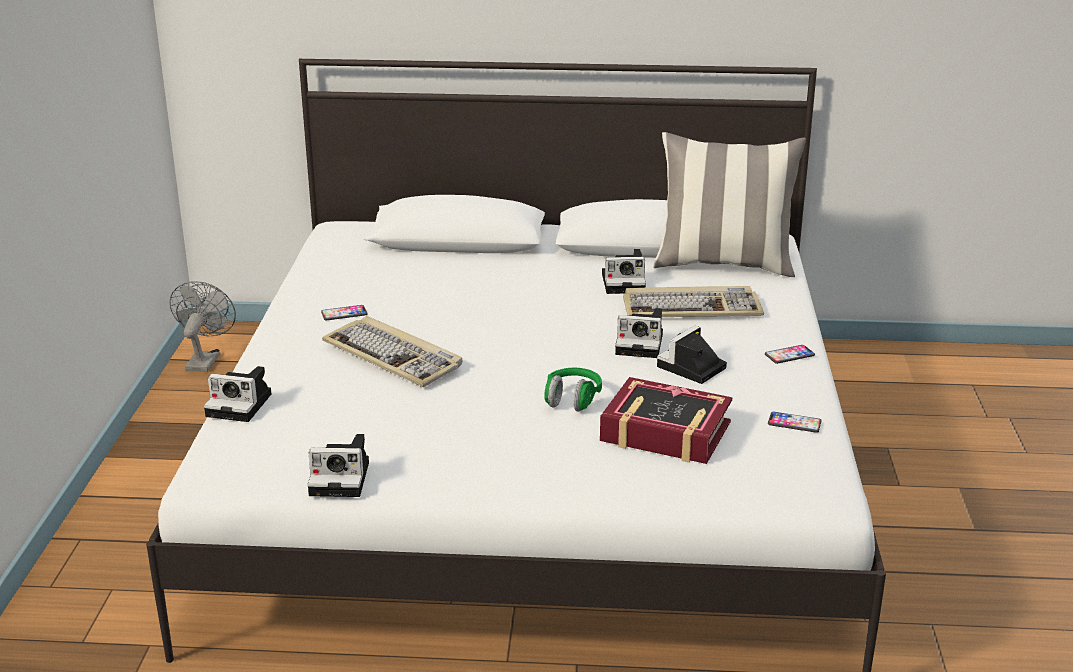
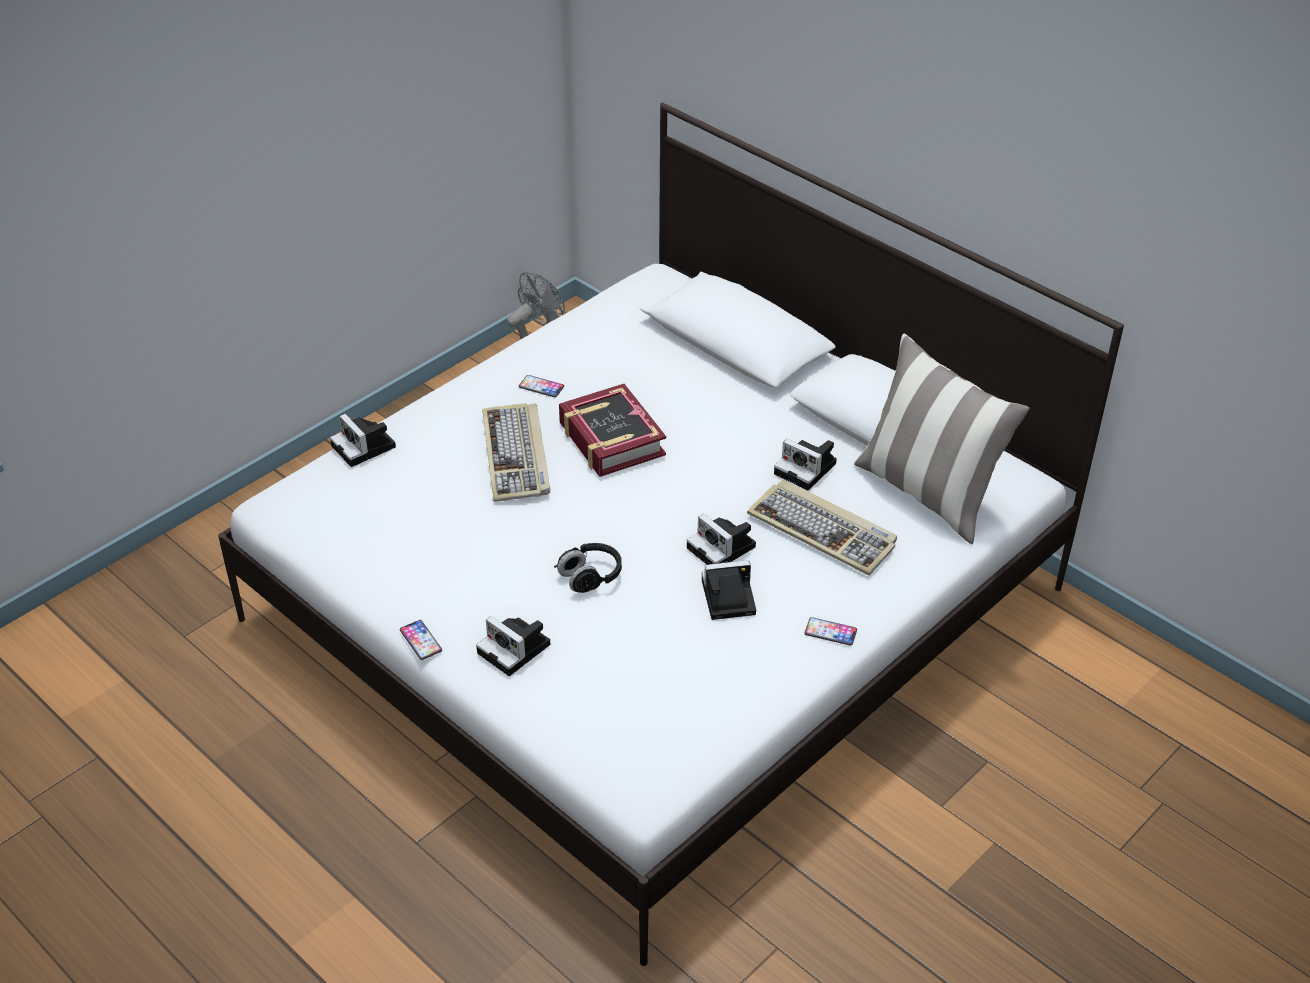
camera: 40 degrees right, 15 degrees up
camera [307,434,369,497] -> camera moved to [476,616,550,676]
green headphones [544,368,602,412] -> black headphones [554,543,622,593]
book [600,377,732,464] -> book moved to [559,384,666,477]
phone [768,412,822,433] -> phone moved to [400,620,442,660]

